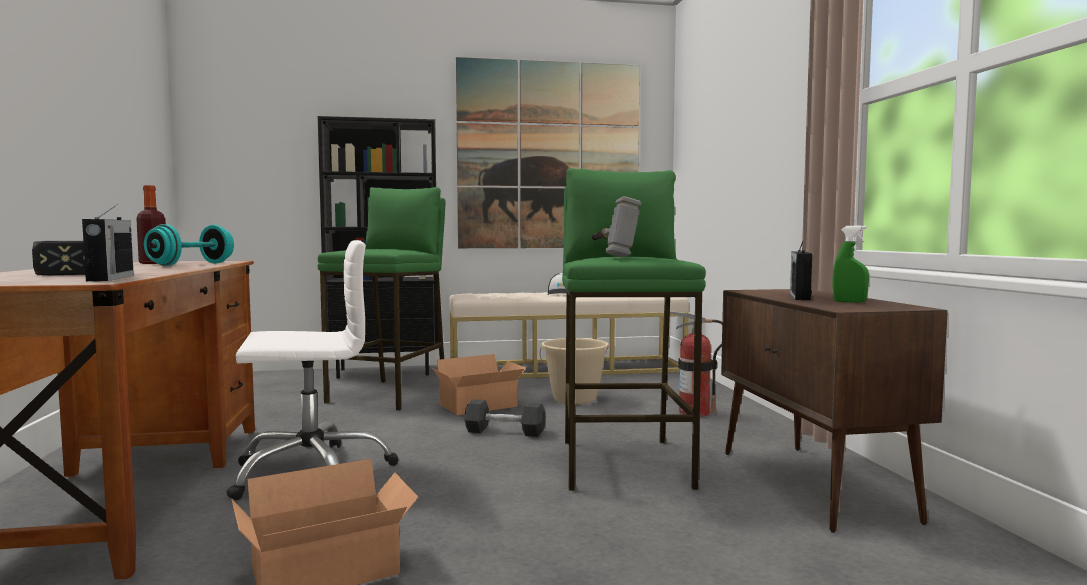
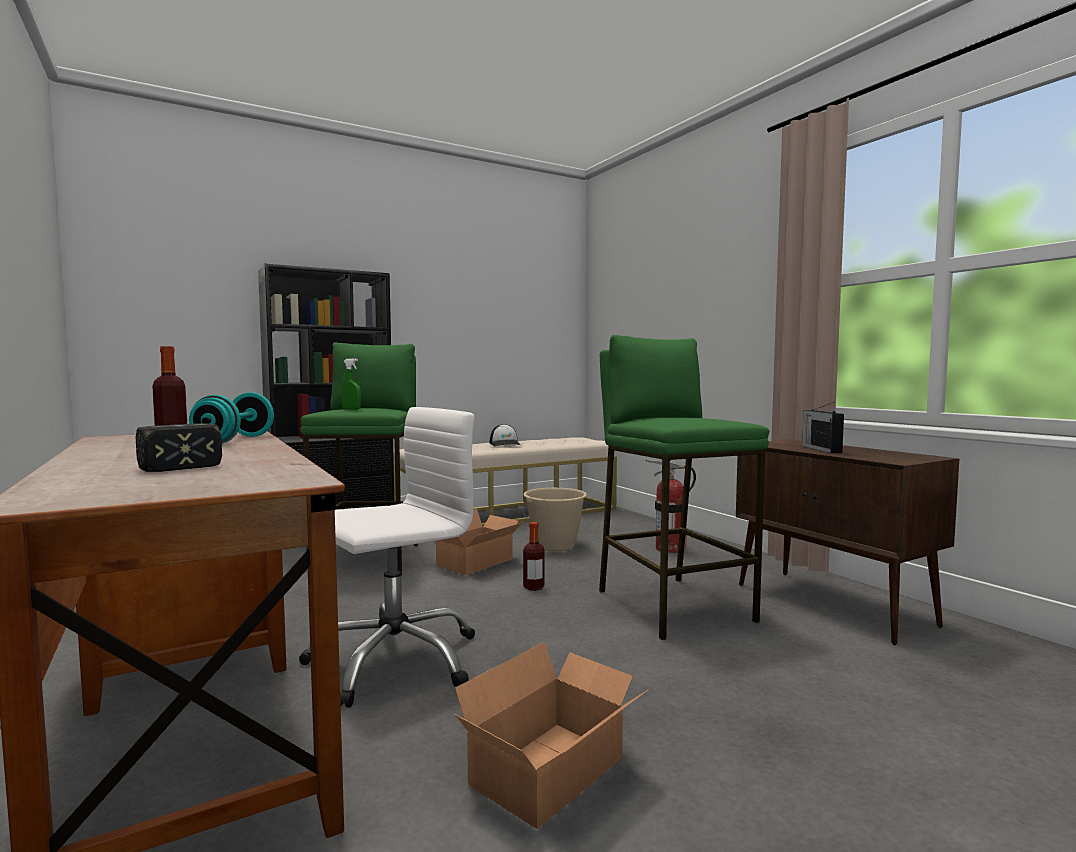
camera: 20 degrees left, 0 degrees up
radio [82,204,134,281] -> none
picture [456,57,640,248] -> none
grey dumbbell [464,399,546,437] -> bottle [523,522,544,591]
hammer [592,196,641,257] -> none
green spray bottle [832,225,869,303] -> green spray bottle moved to [341,359,361,410]

